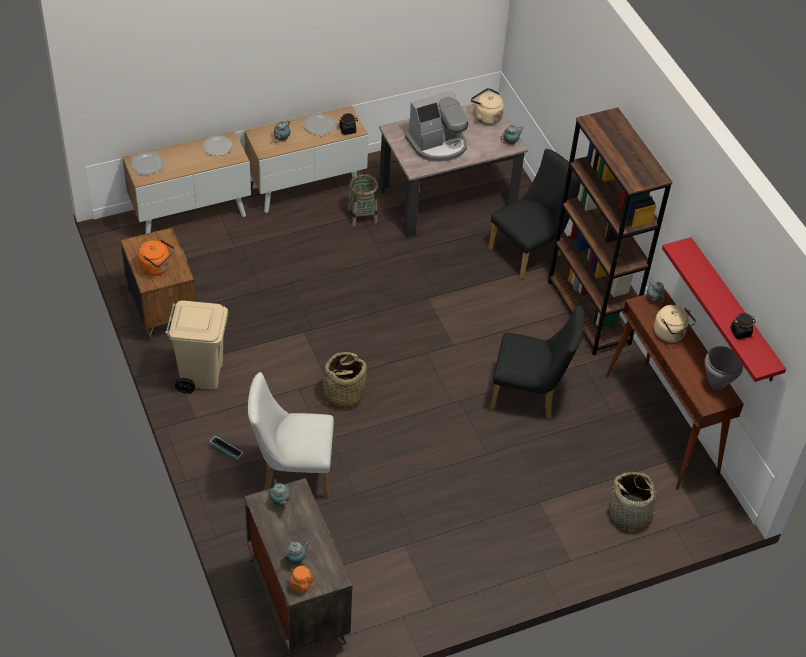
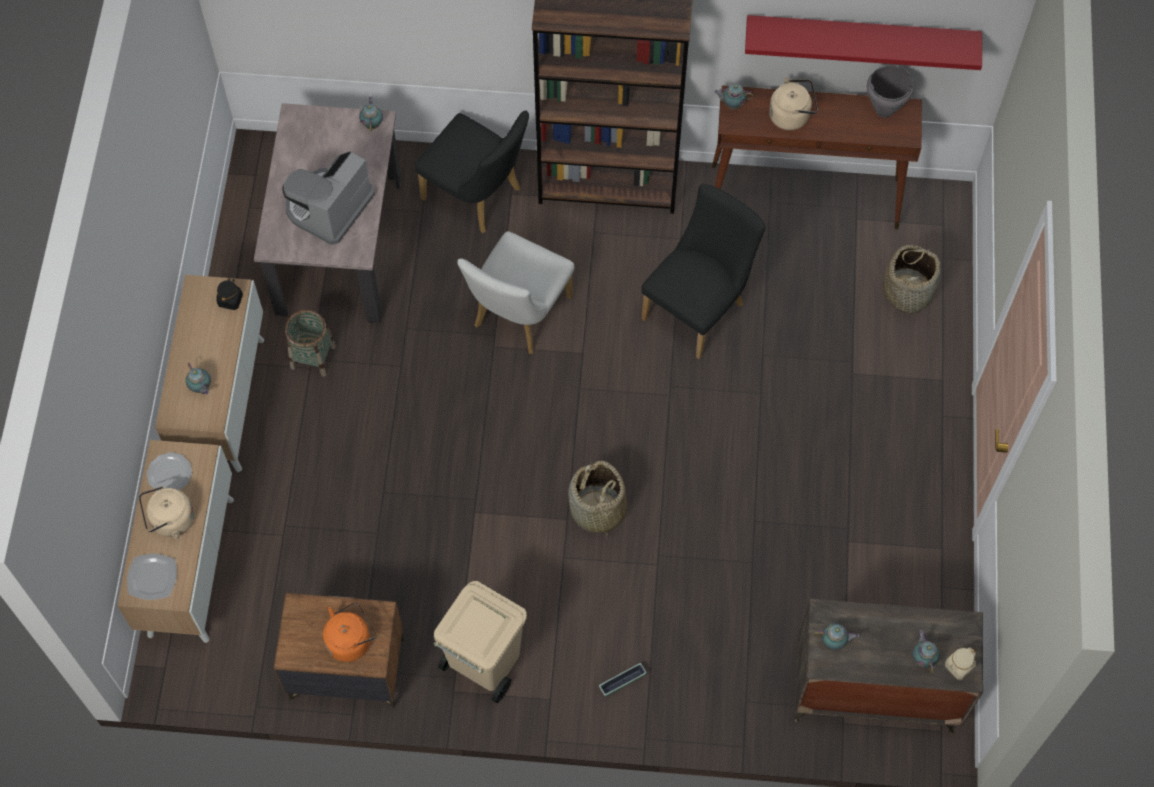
camera: 60 degrees left, 15 degrees up
white chair [248,372,334,497] -> white chair moved to [457,231,575,354]
orange jar [289,566,314,593] -> beige jar [945,648,976,680]
plate [302,113,337,136] -> none
coffee machine [405,90,468,162] -> coffee machine turned 150 degrees counterclockwise [282,151,375,245]
beige kettle [471,88,504,125] -> beige kettle moved to [139,486,194,539]
black chair [488,149,581,280] -> black chair turned 135 degrees clockwise [415,110,529,233]
black jar [730,313,756,339] -> none

